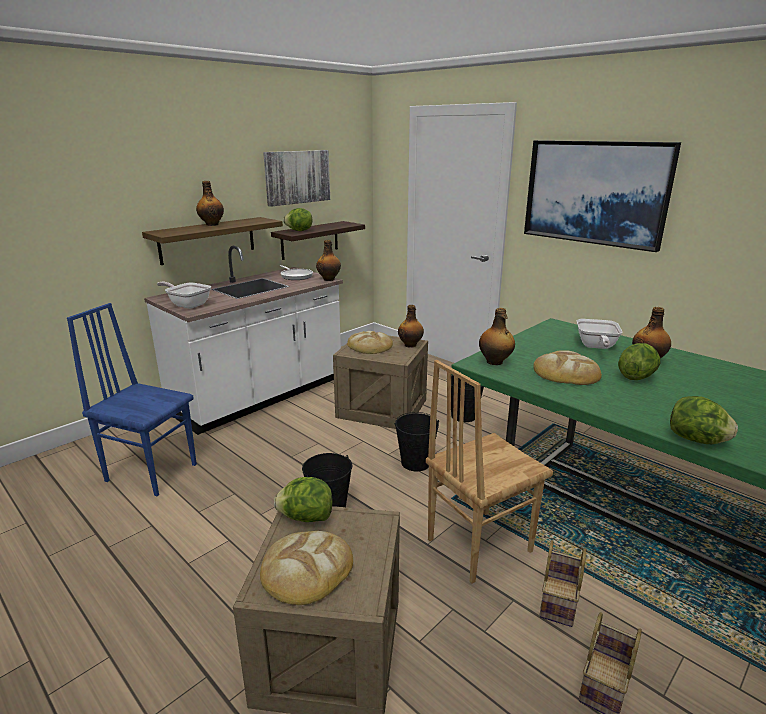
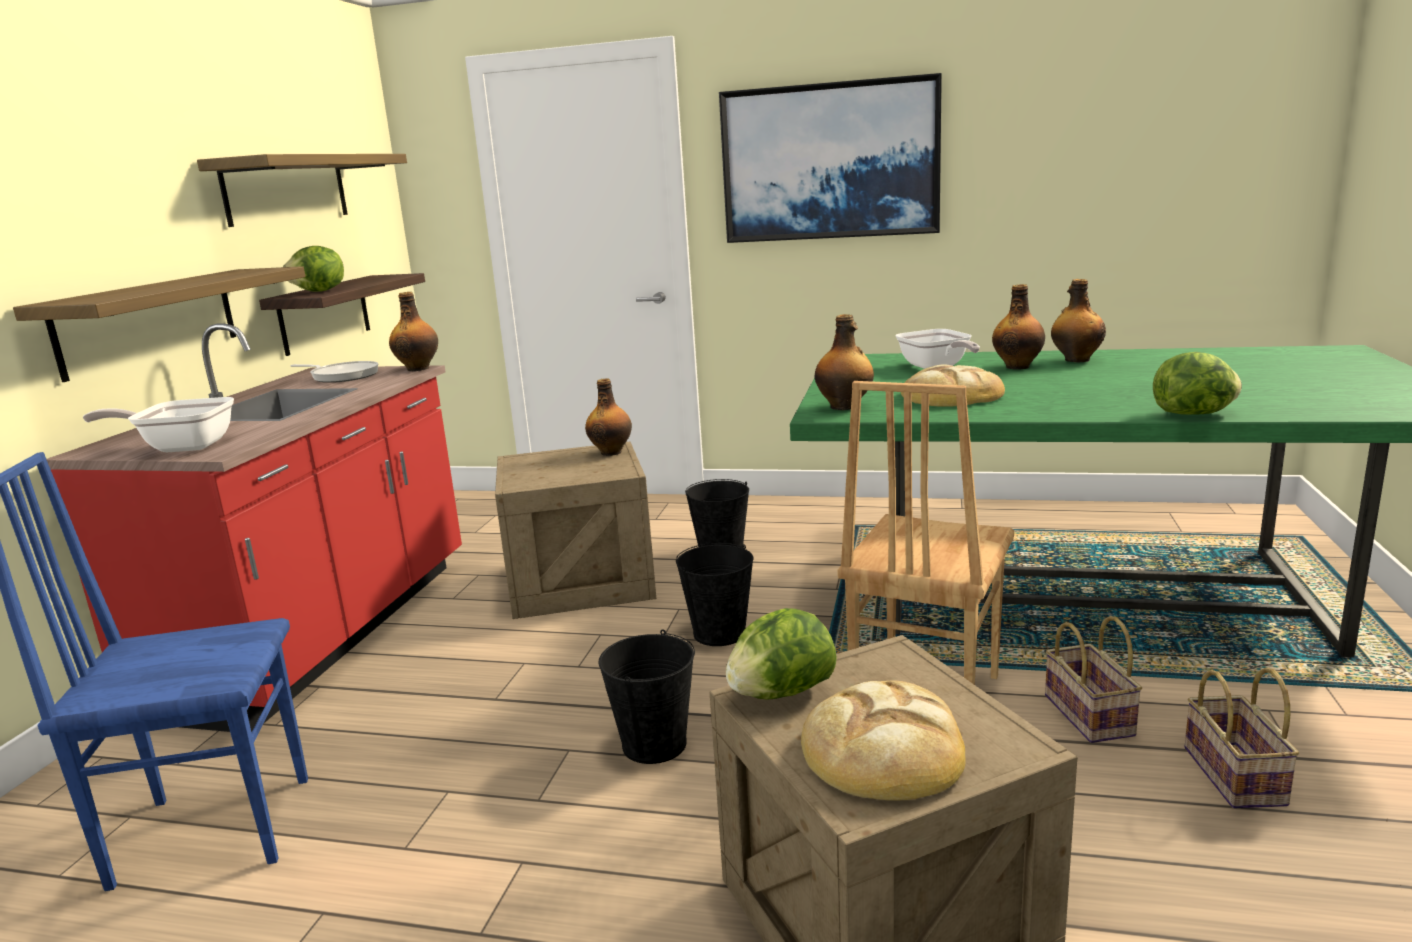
camera: 30 degrees left, 5 degrees down
white counter [144,246,343,435] -> red counter [46,323,462,733]
bottle [196,181,224,226] -> bottle moved to [1051,279,1106,362]
picture [263,150,330,207] -> shelf [197,154,407,227]
bread [347,331,393,354] -> none
lettuce [618,343,660,380] -> none

